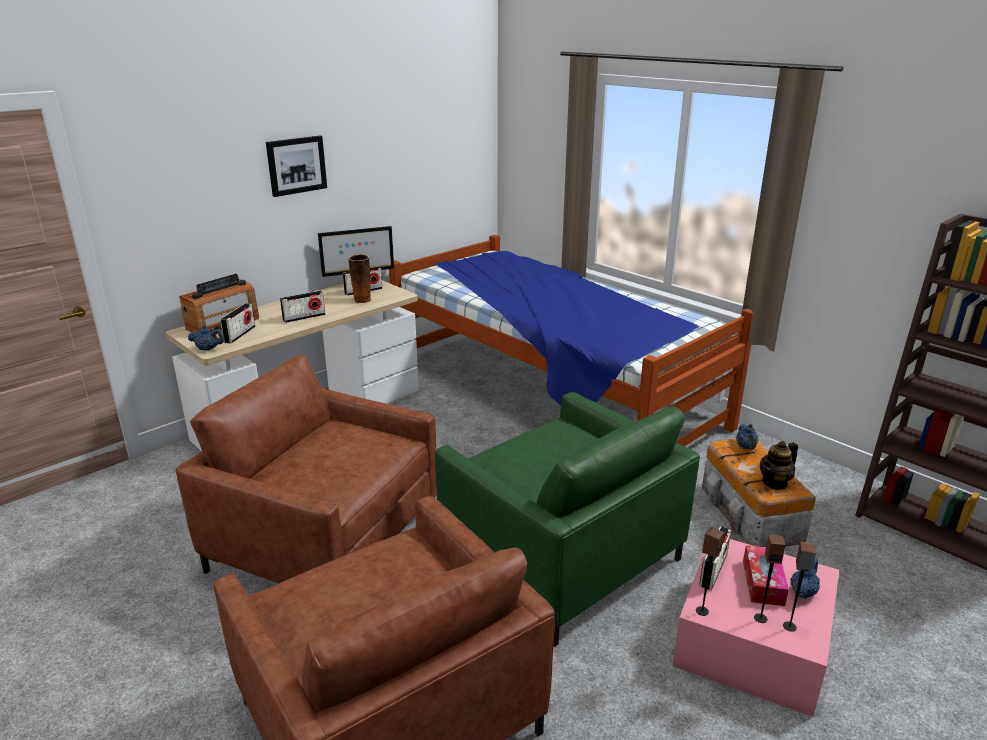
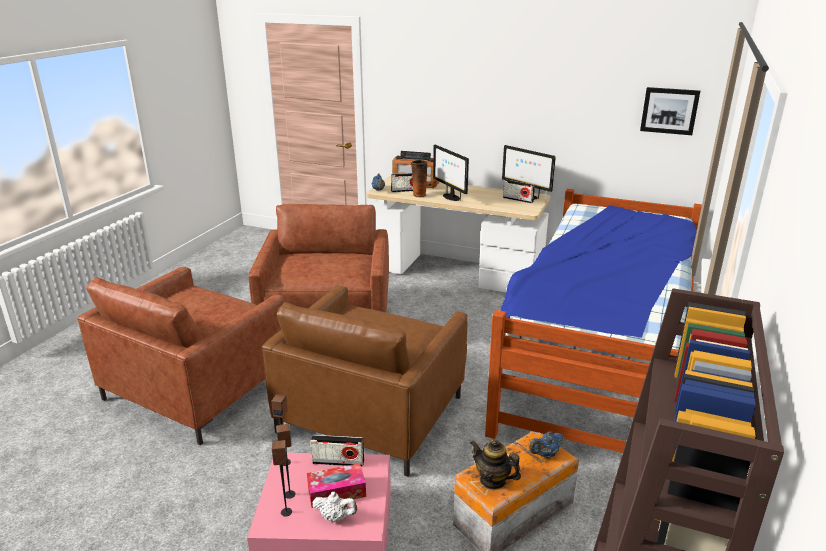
camera: 65 degrees right, 0 degrees up
picture [266,136,327,197] -> picture moved to [640,87,700,135]
radio [280,291,325,323] -> monitor [433,145,469,201]
vase [348,254,371,304] -> vase moved to [411,160,427,198]
green armchair [435,392,700,647] -> brown armchair [262,286,467,477]
blue teapot [791,558,820,599] -> white teapot [312,492,357,522]

